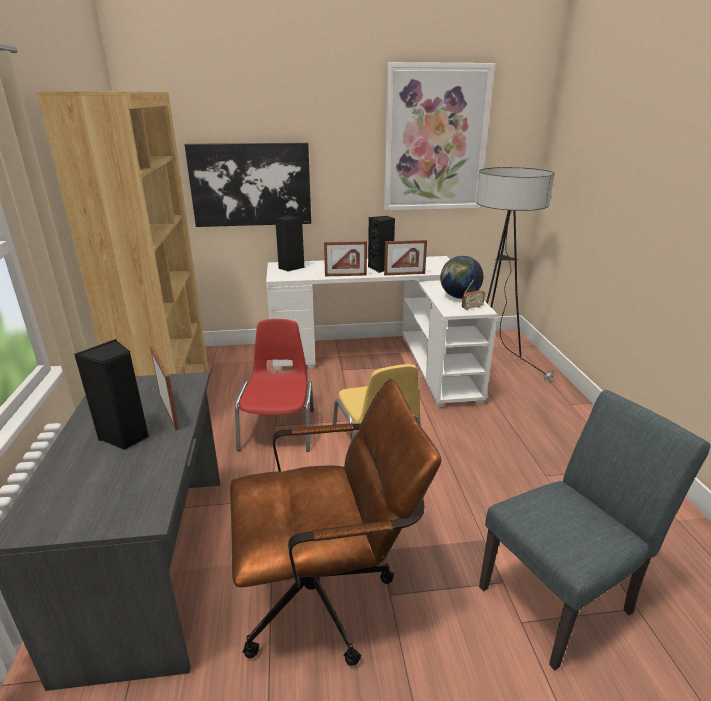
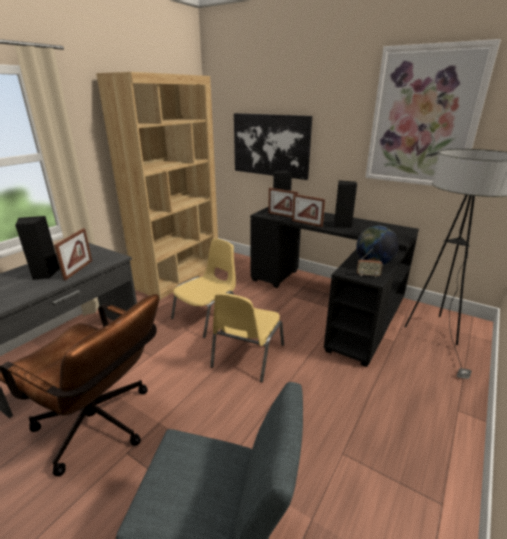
camera: 40 degrees right, 0 degrees up
red chair [235,319,314,452] -> yellow chair [171,238,236,338]
white desk [266,256,497,407] -> black desk [250,207,419,367]
picture frame [384,240,427,275] -> picture frame moved to [268,188,298,218]

